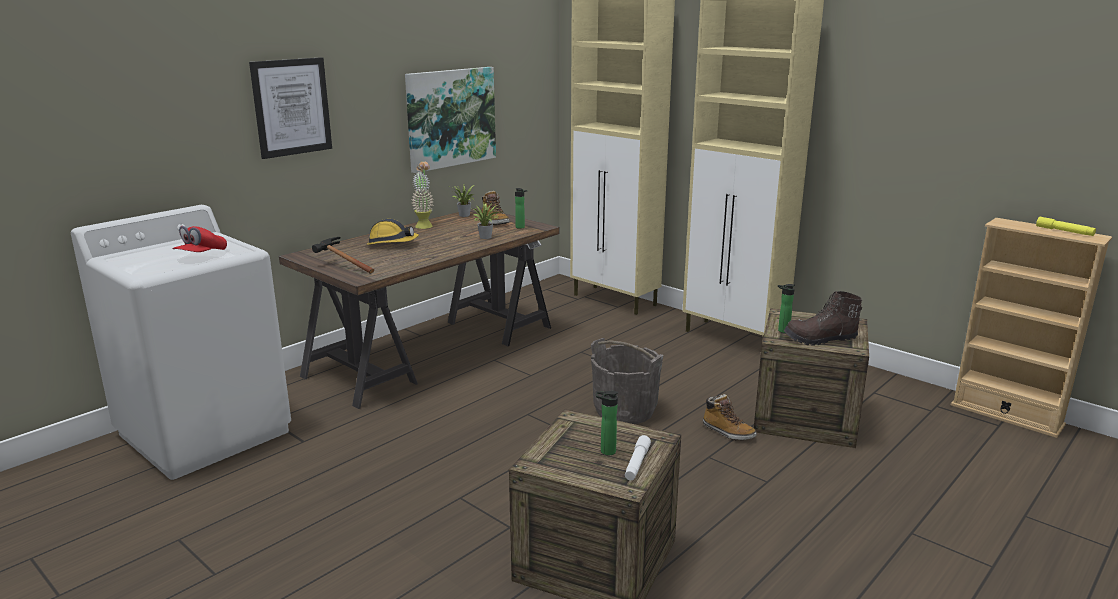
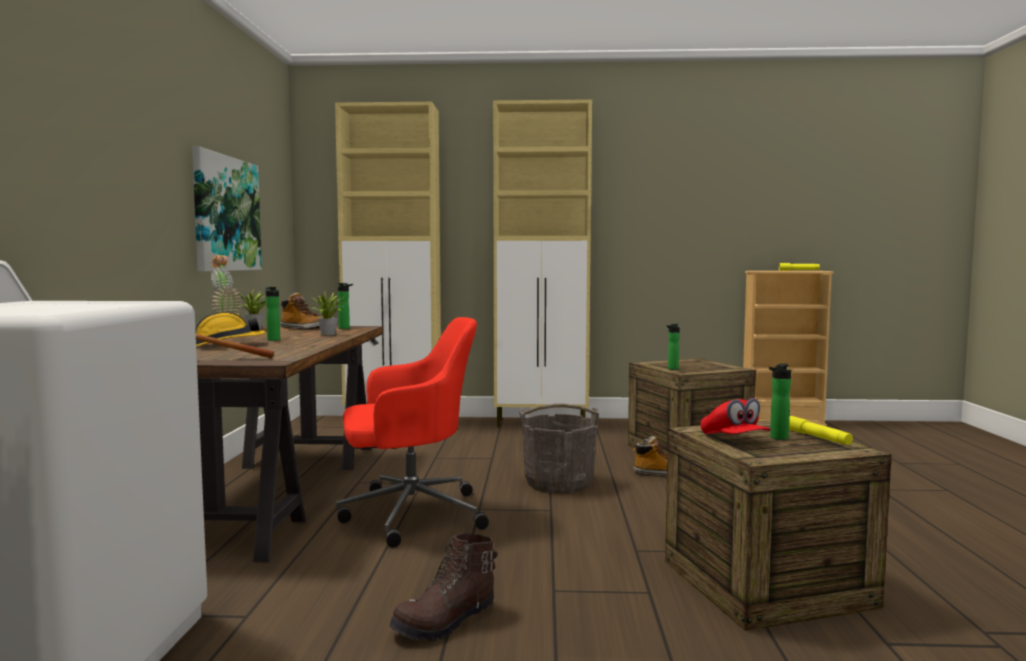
camera: 40 degrees left, 15 degrees down
red cap [173,226,227,252] -> red cap moved to [701,398,771,434]
picture [249,57,332,159] -> none
white flashlight [625,435,651,480] -> yellow flashlight [789,416,853,445]
brown boot [784,291,862,346] -> brown boot moved to [389,533,498,642]
none -> bottle [266,287,280,341]
none -> red office chair [336,317,489,548]

